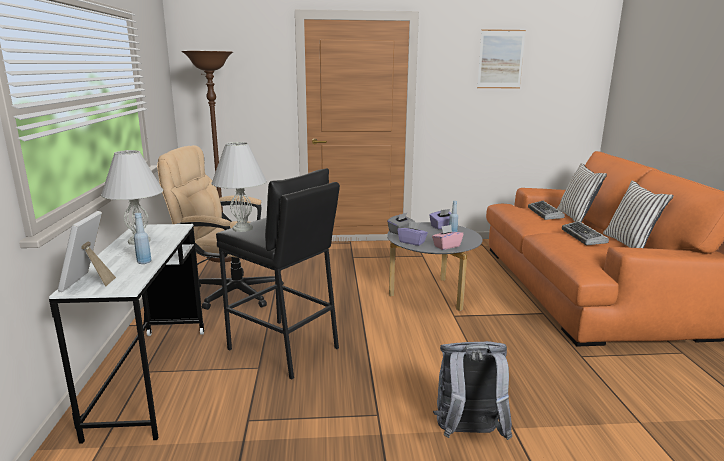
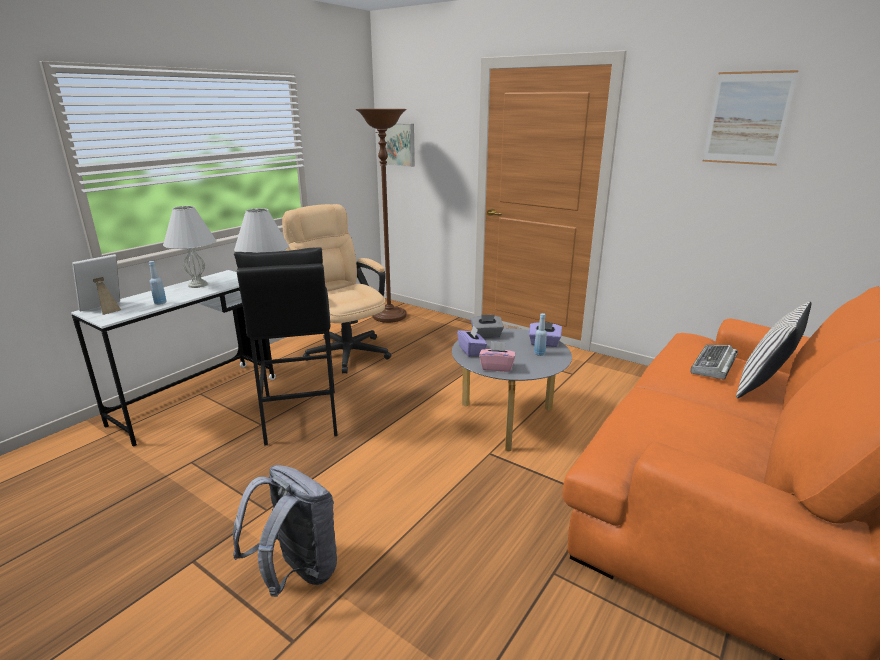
camera: 40 degrees right, 5 degrees up
keyboard [562,221,609,245] -> none
white pillow [603,181,674,248] -> none
none -> picture [385,123,415,167]

